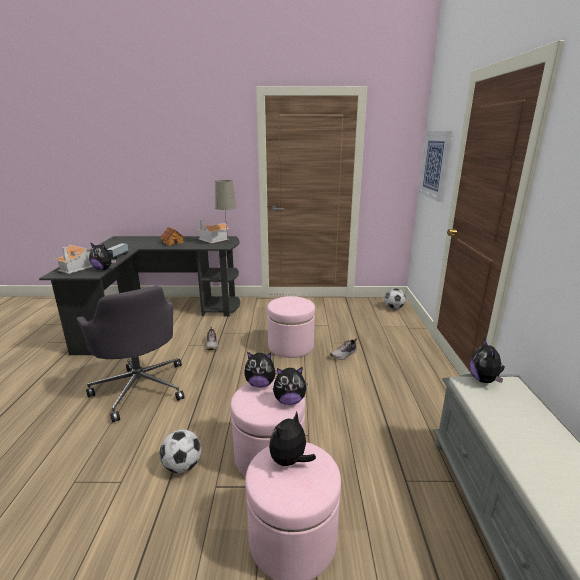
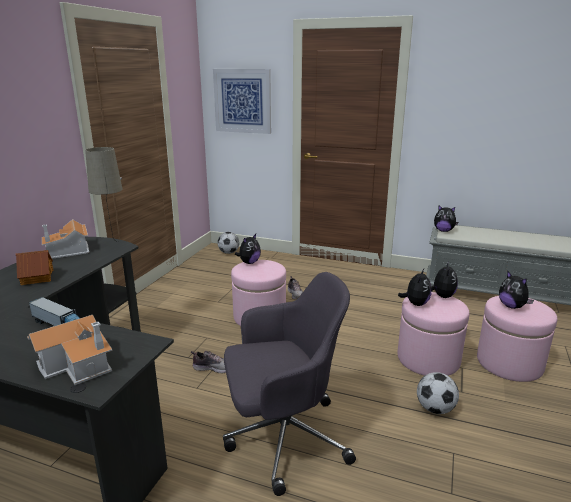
camera: 70 degrees left, 0 degrees up
plush toy [89,242,116,270] -> plush toy moved to [235,234,261,264]

